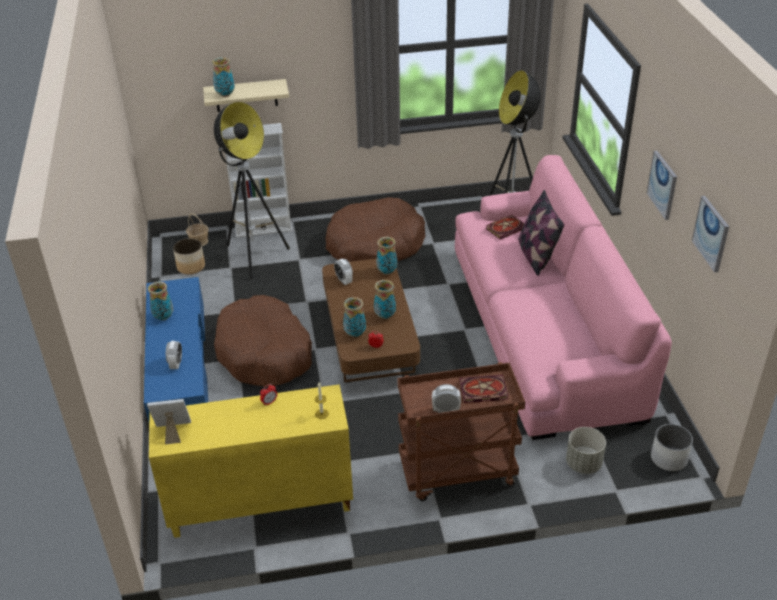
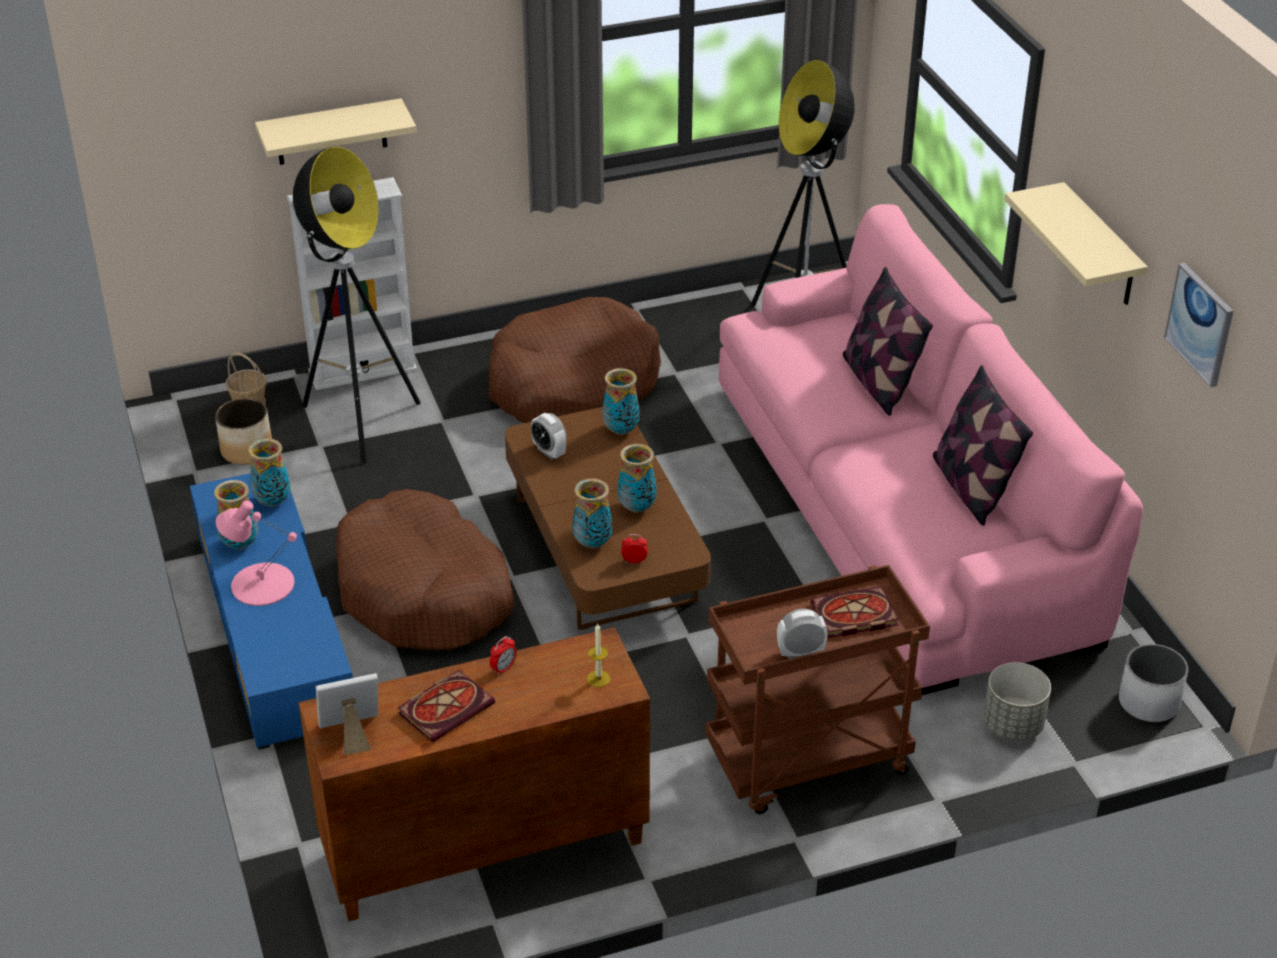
camera: 10 degrees left, 0 degrees up
yellow cabinet [149,384,353,538] -> brown cabinet [298,627,650,921]
alarm clock [166,341,182,369] -> none
vase [212,57,235,97] -> vase moved to [248,438,291,507]
book [485,215,525,240] -> book moved to [398,670,495,743]
picture [647,151,677,220] -> beige shelf [1005,182,1148,305]
none -> pink table lamp [216,500,297,606]
none -> pillow [933,365,1033,526]

